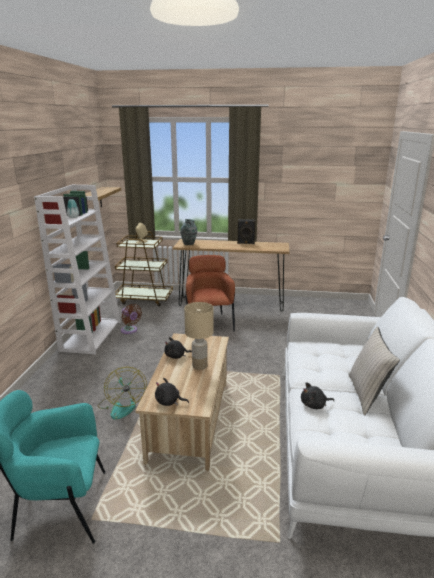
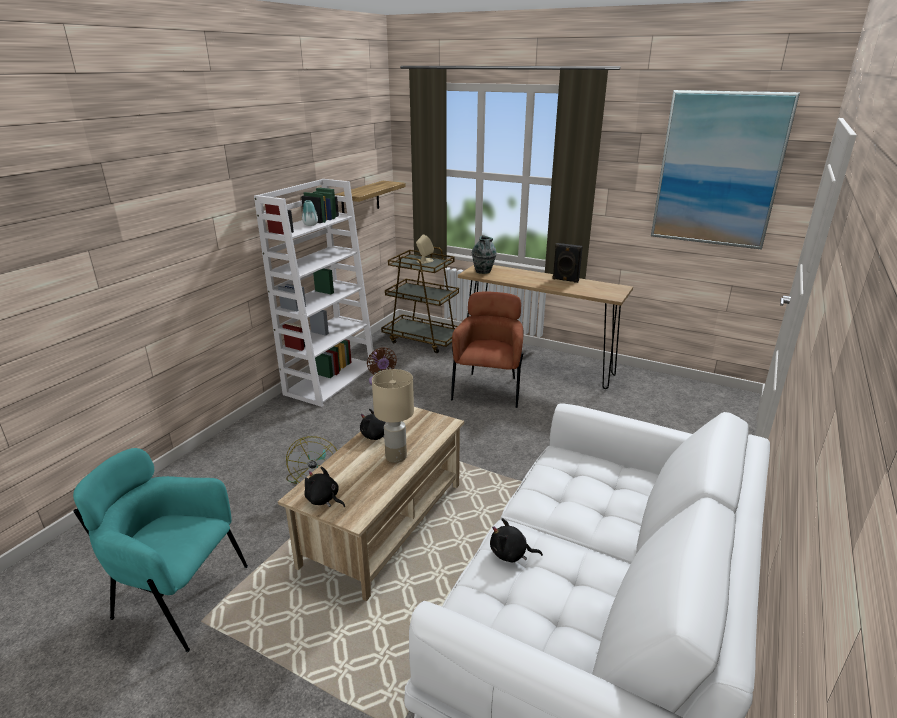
camera: 20 degrees right, 5 degrees up
beige pillow [348,327,400,415] -> none
none -> picture [651,90,800,250]

